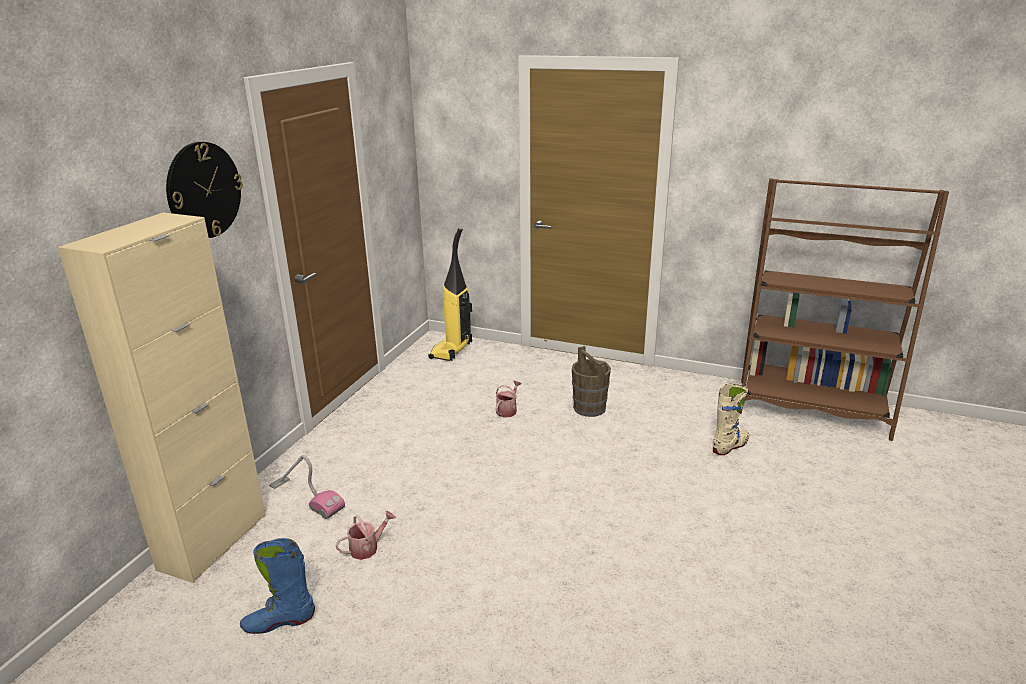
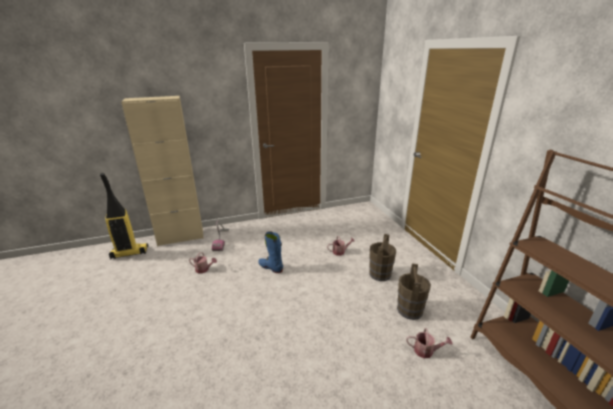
camera: 50 degrees right, 0 degrees up
wall clock [166,142,243,238] -> none
blue boot [240,538,315,634] -> blue boot moved to [258,231,283,273]
vacuum cleaner [428,227,472,361] -> vacuum cleaner moved to [100,173,148,260]
beige boot [713,384,749,455] -> watering can [406,328,453,358]
none -> brown bucket [397,263,431,320]

